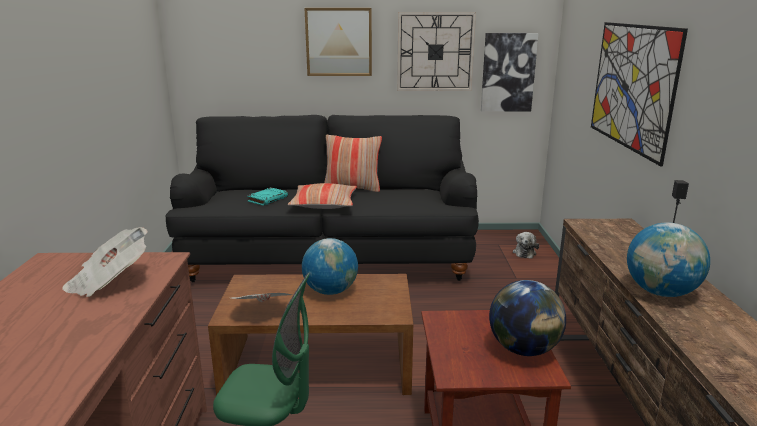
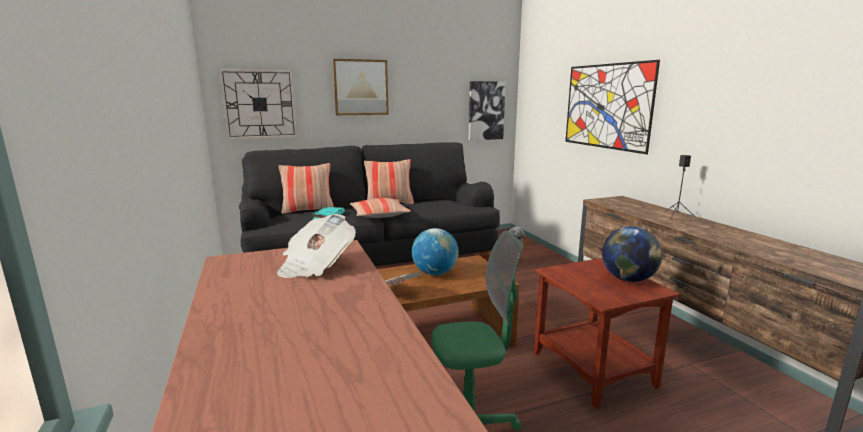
camera: 20 degrees left, 5 degrees down
wall clock [397,12,476,91] -> wall clock moved to [219,69,297,140]
globe [627,222,710,297] -> none
none -> pillow [279,163,334,214]

